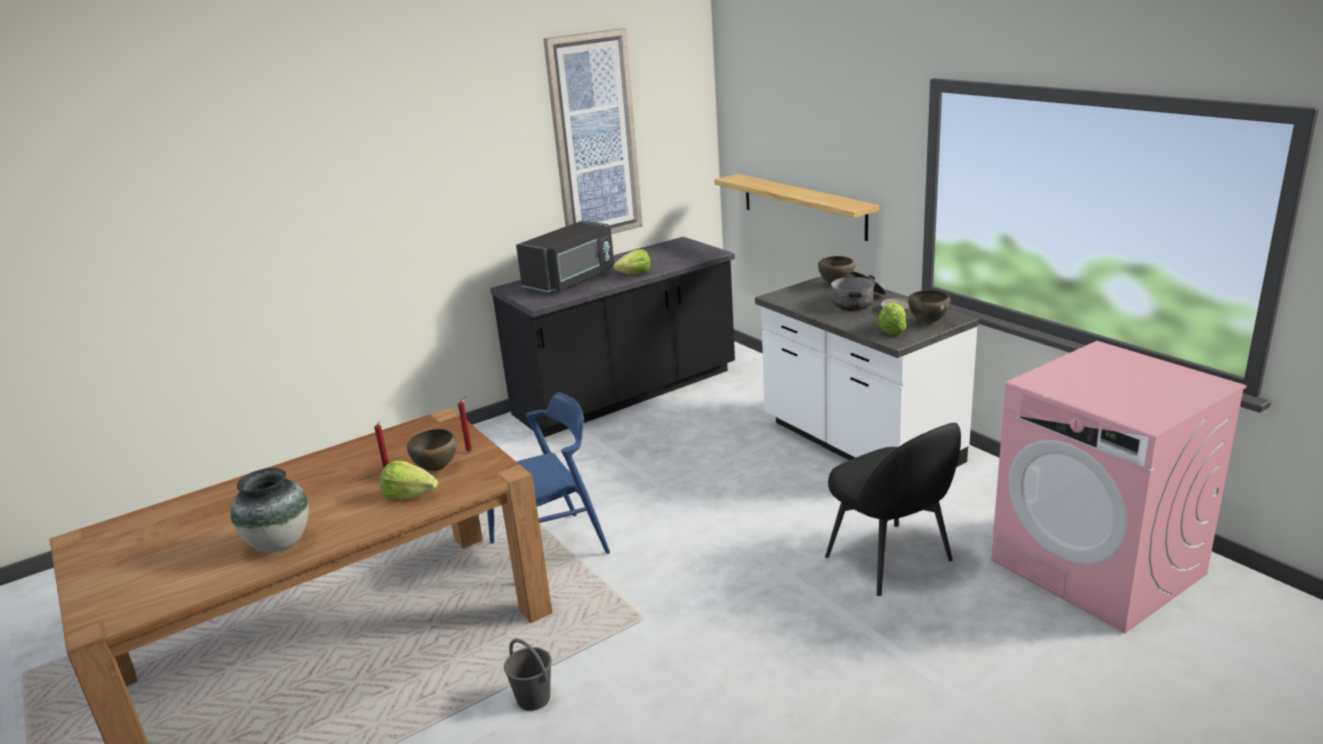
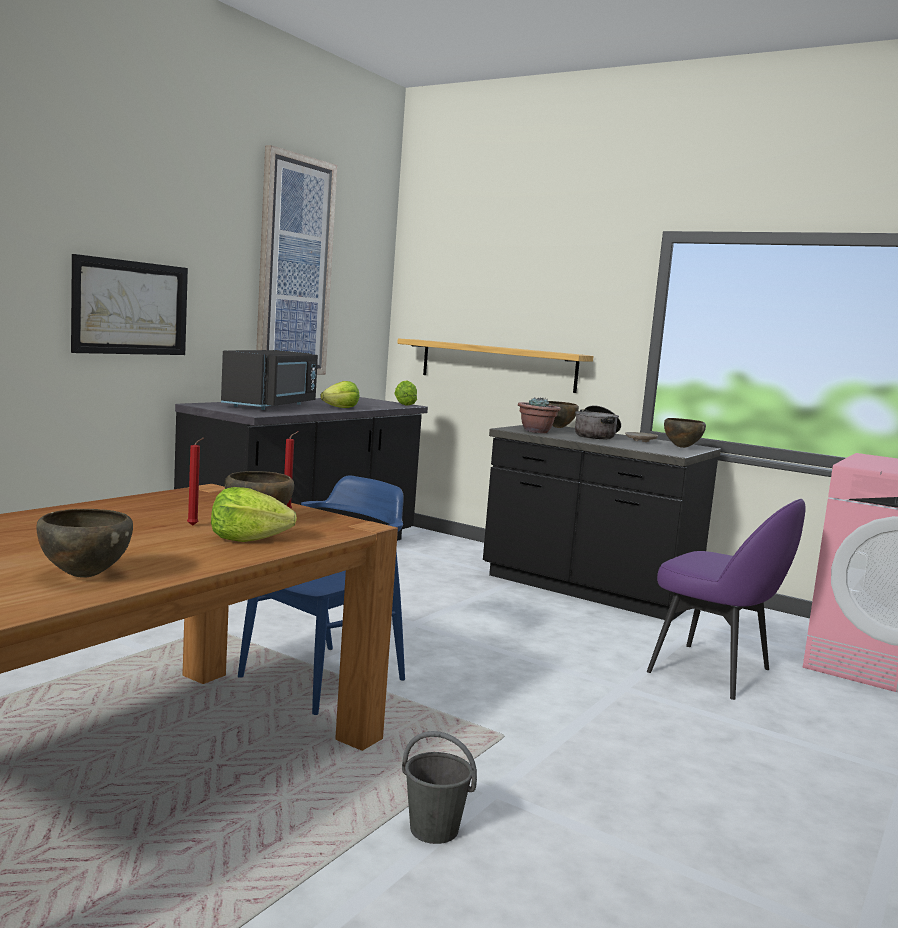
camera: 25 degrees left, 15 degrees down
vase [231,468,309,552] -> brown bowl [36,509,133,578]
white counter [755,276,979,467] -> black counter [483,425,721,621]
black chair [825,423,961,596] -> purple chair [647,499,806,700]
lettuce [877,302,906,335] -> lettuce moved to [394,381,417,406]
none -> picture [71,254,188,355]
none -> potted plant [518,397,561,433]

